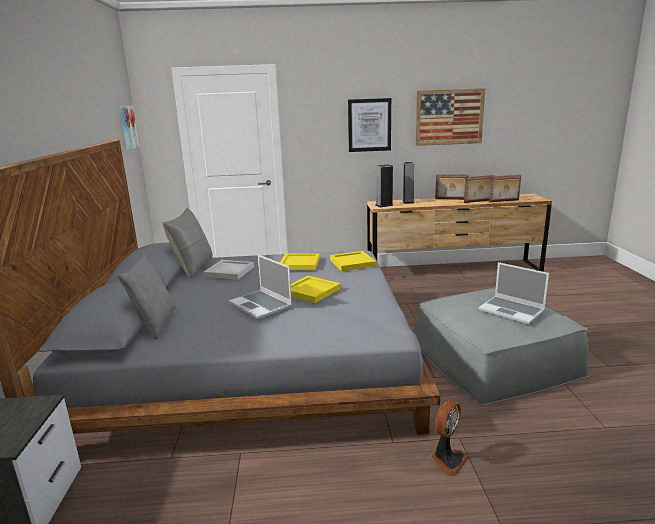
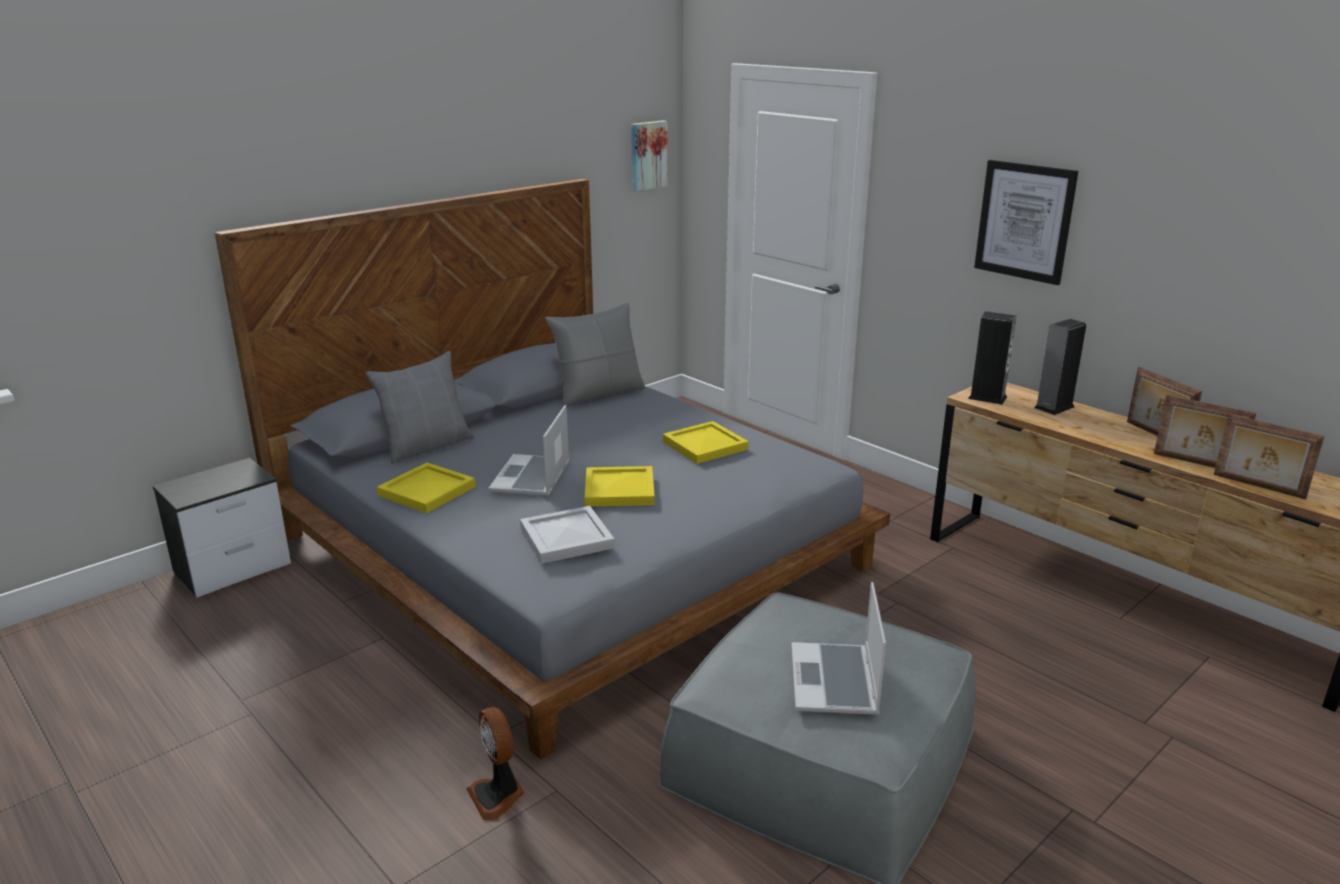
camera: 50 degrees right, 5 degrees up
white tray [203,260,254,280] -> white tray moved to [520,506,615,564]
yellow tray [330,251,376,271] -> yellow tray moved to [377,463,476,513]
picture [415,88,486,146] -> none
fan [430,400,469,476] -> fan turned 60 degrees clockwise [467,707,524,820]

